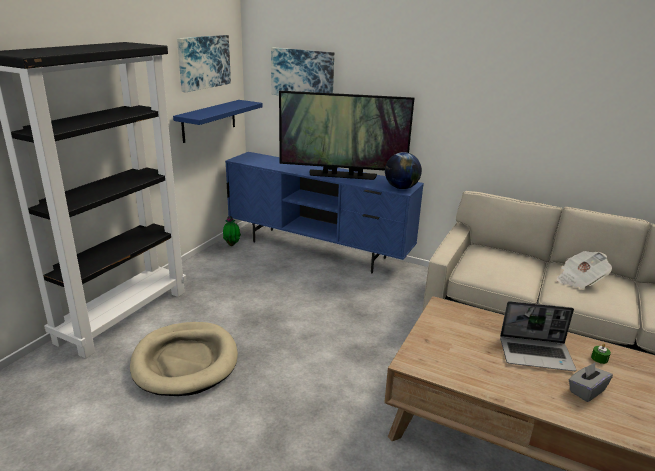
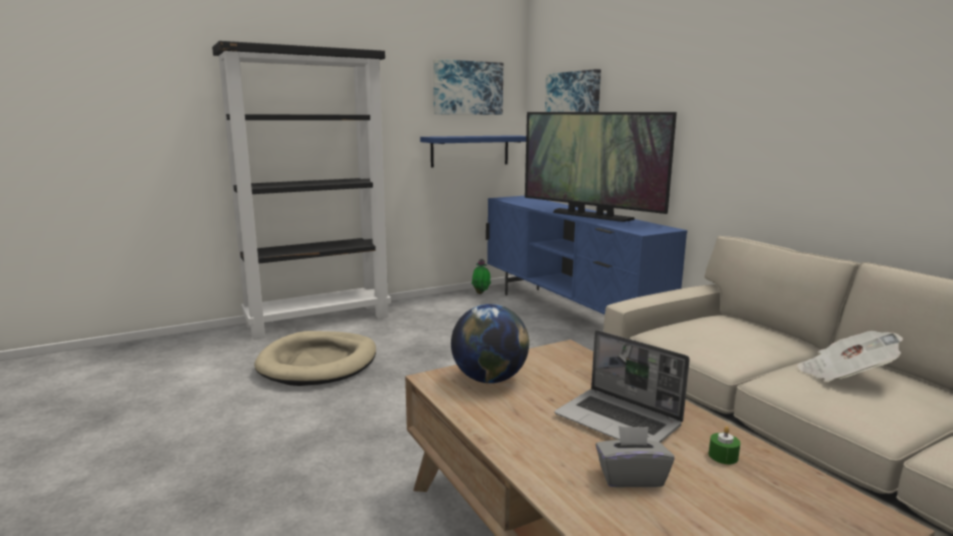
camera: 35 degrees right, 10 degrees down
globe [385,152,422,189] -> globe moved to [451,304,529,383]

